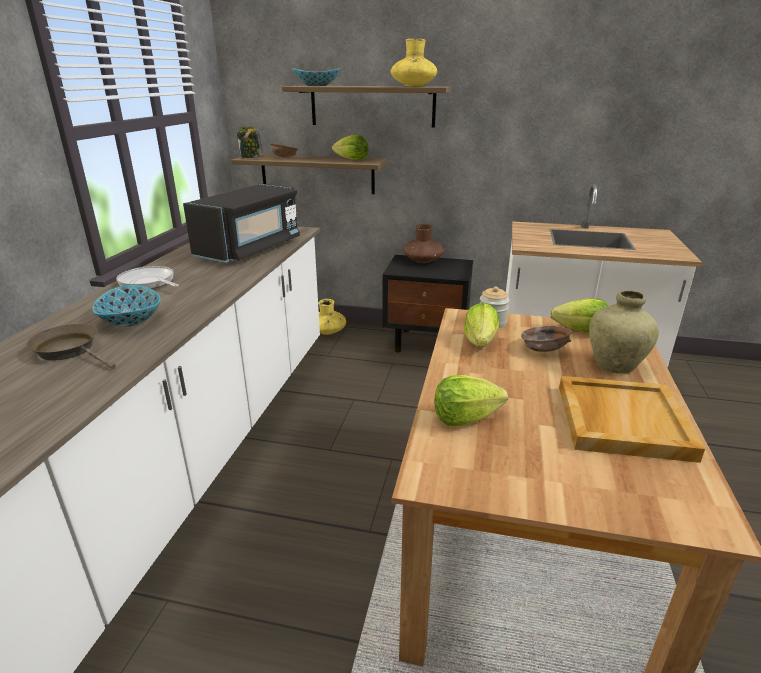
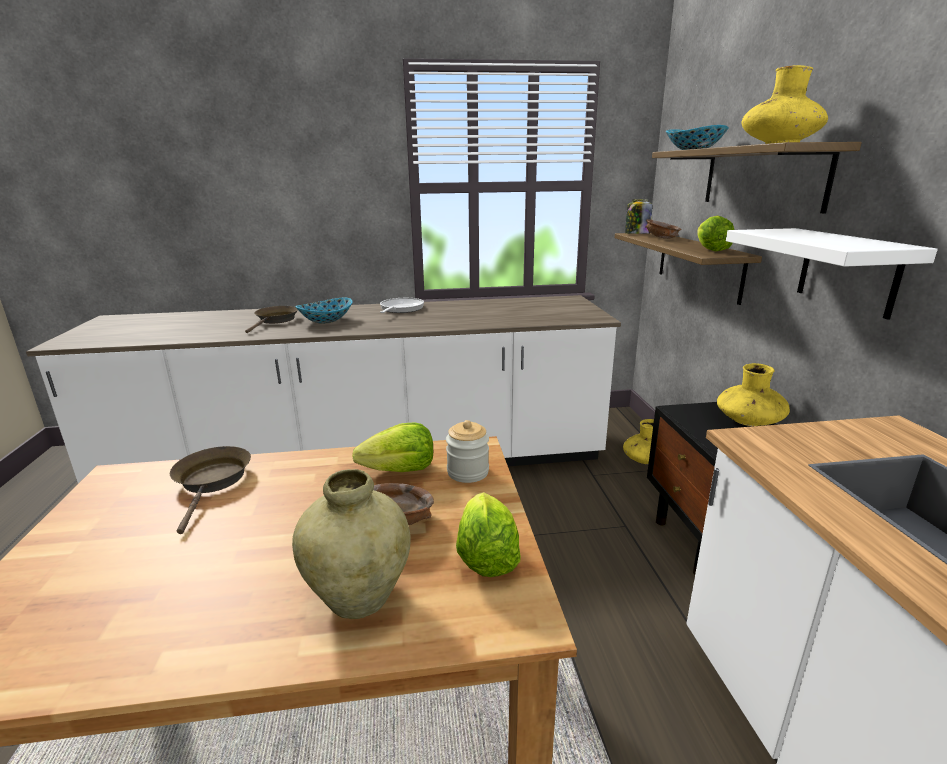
camera: 70 degrees right, 5 degrees down
black microwave [183,184,300,263] -> none
brown vase [404,224,444,263] -> yellow vase [717,363,790,426]
lettuce [434,375,508,426] -> brown frying pan [170,446,251,534]
beige tray [559,376,705,463] -> none
none -> white shelf [726,228,938,320]

